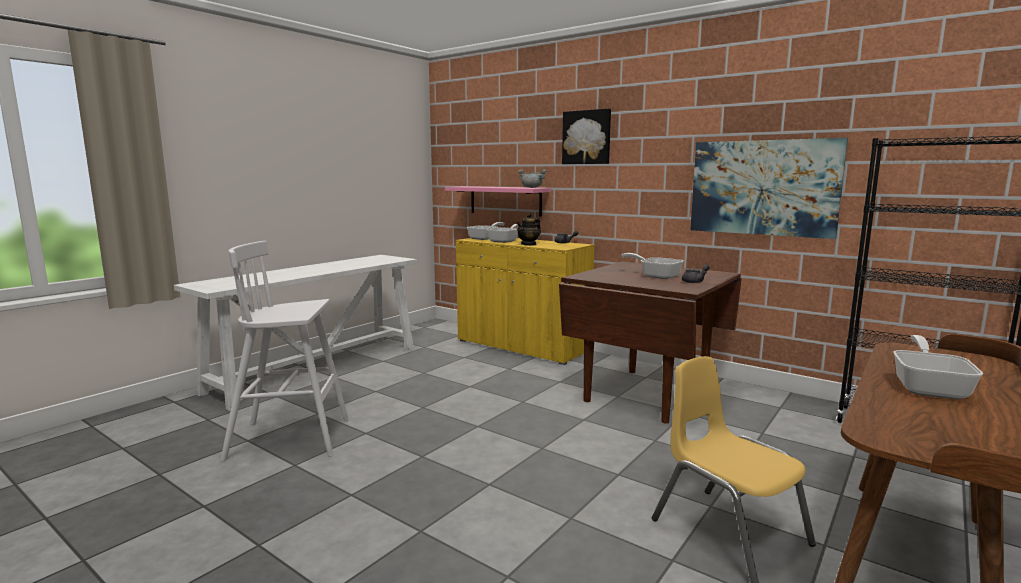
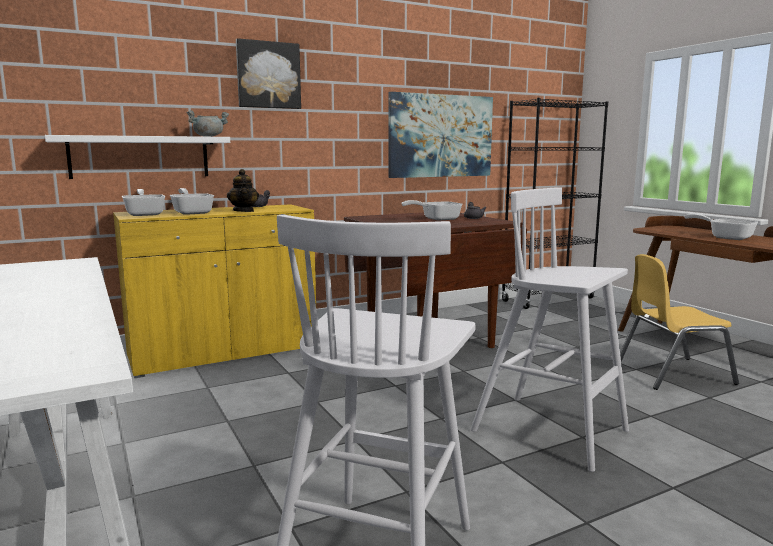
camera: 65 degrees left, 0 degrees up
pink shelf [445,186,551,216] -> white shelf [45,135,230,179]
none -> white stool [470,187,629,472]

